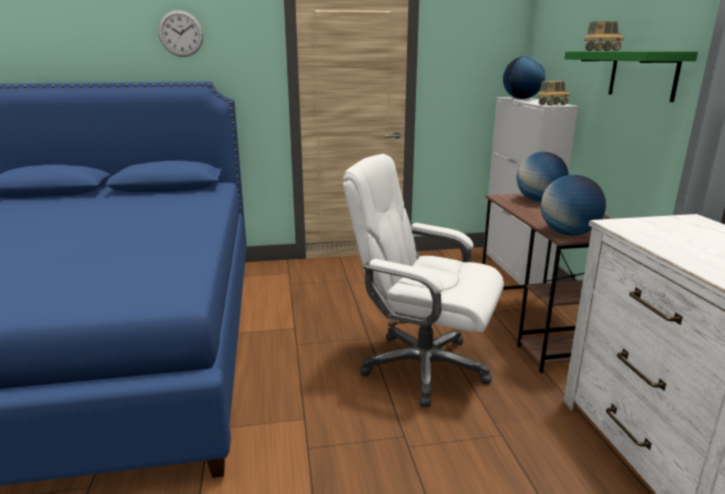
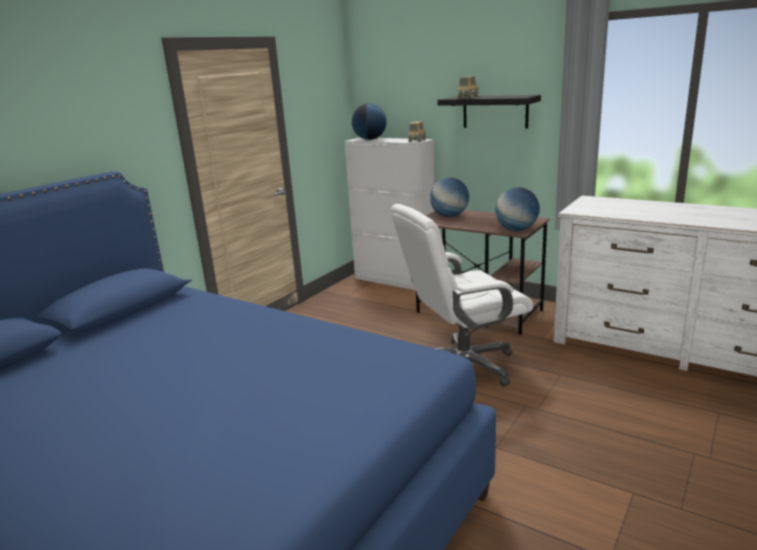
camera: 45 degrees left, 0 degrees up
wall clock [158,10,203,57] -> none
green shelf [565,51,698,102] -> black shelf [437,95,541,129]

